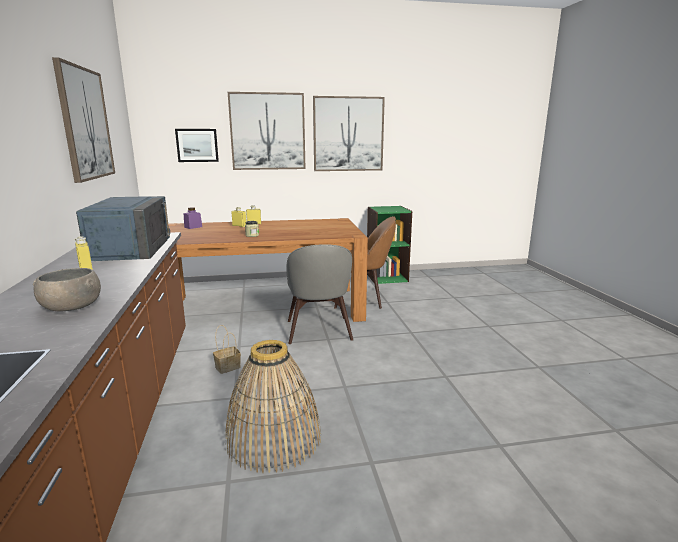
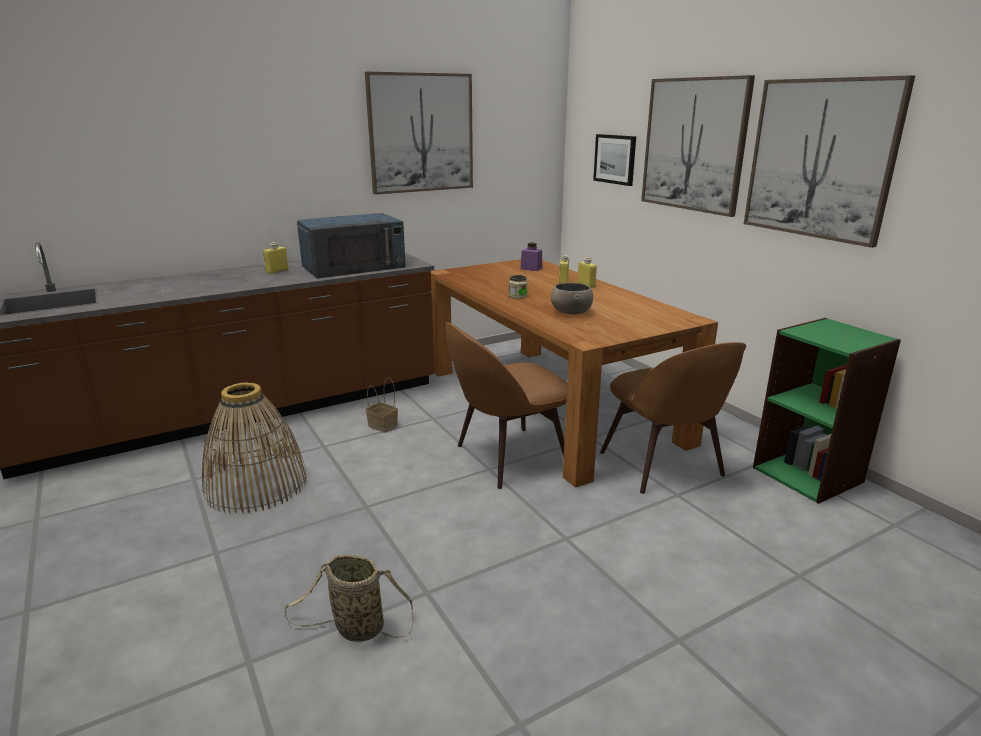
camera: 70 degrees right, 5 degrees up
grey bowl [33,268,101,312] -> grey bowl moved to [551,283,593,314]
grey chair [286,244,353,344] -> brown chair [445,322,567,489]
none -> basket [284,554,413,642]

